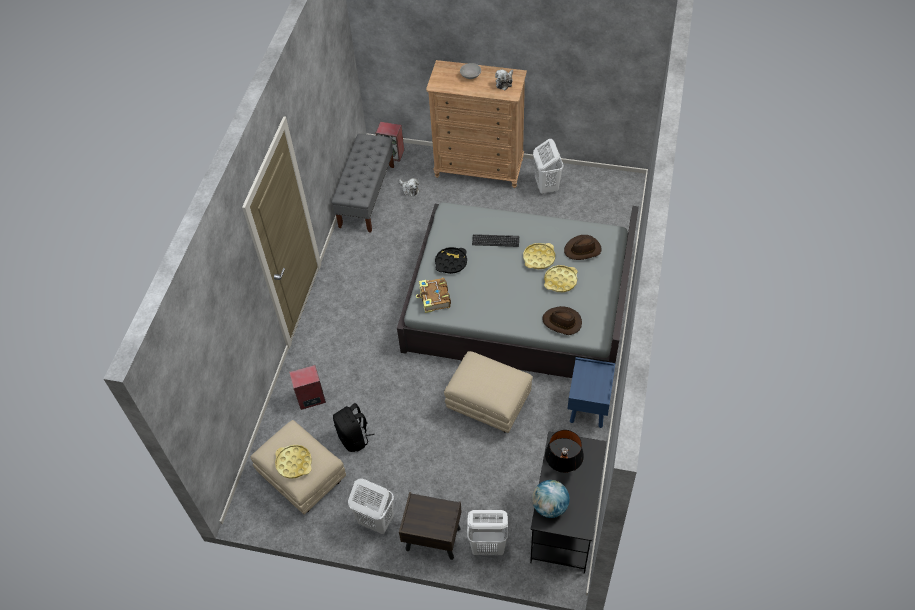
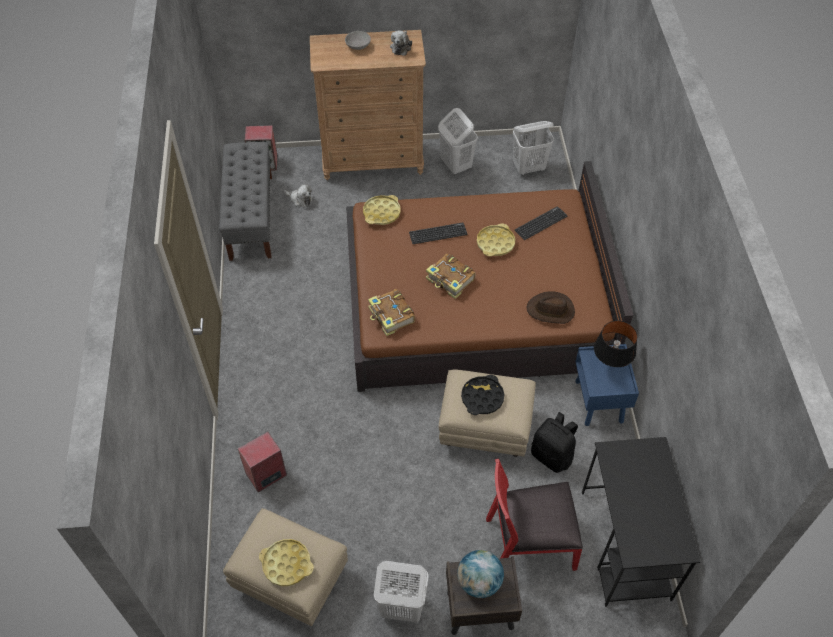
camera: 20 degrees left, 0 degrees up
black backpack [333,403,375,452] -> black backpack moved to [531,412,578,473]
grey bed [397,203,639,378] -> brown bed [346,161,633,392]
black tray [435,247,467,274] -> black tray moved to [461,375,504,415]
white laundry basket [467,510,508,555] -> white laundry basket moved to [513,121,554,175]
globe [532,480,570,518] -> globe moved to [457,550,504,598]
yellow tray [544,265,577,292] -> yellow tray moved to [363,195,401,225]
black table lamp [545,430,584,473] -> black table lamp moved to [594,321,637,367]
brown hat [564,235,602,260] -> keyboard [514,206,568,240]
none -> book [426,254,475,299]
none -> red chair [486,459,583,571]

